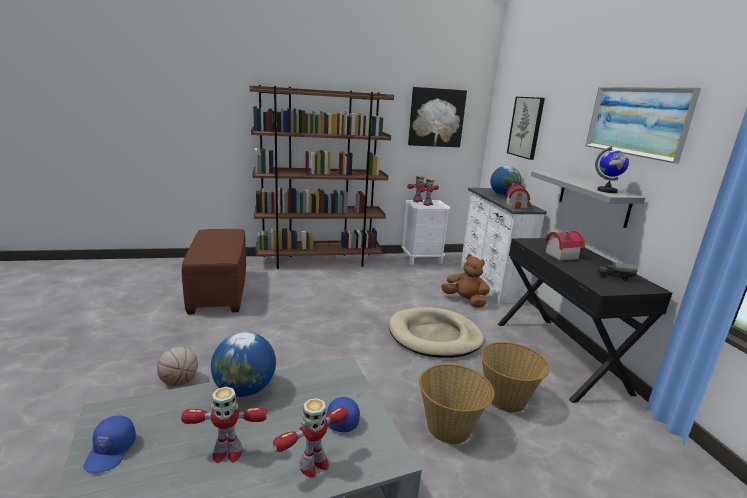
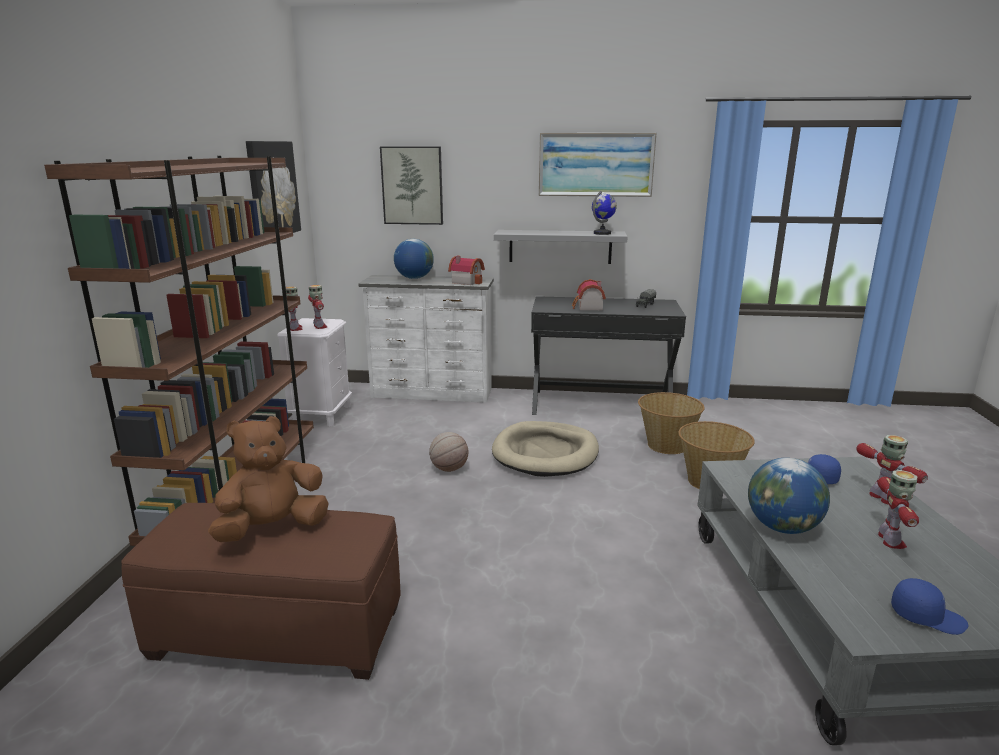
camera: 70 degrees left, 0 degrees up
basketball [157,347,198,387] -> basketball moved to [429,432,468,472]
brown plush toy [441,254,490,308] -> brown plush toy moved to [208,416,329,542]

